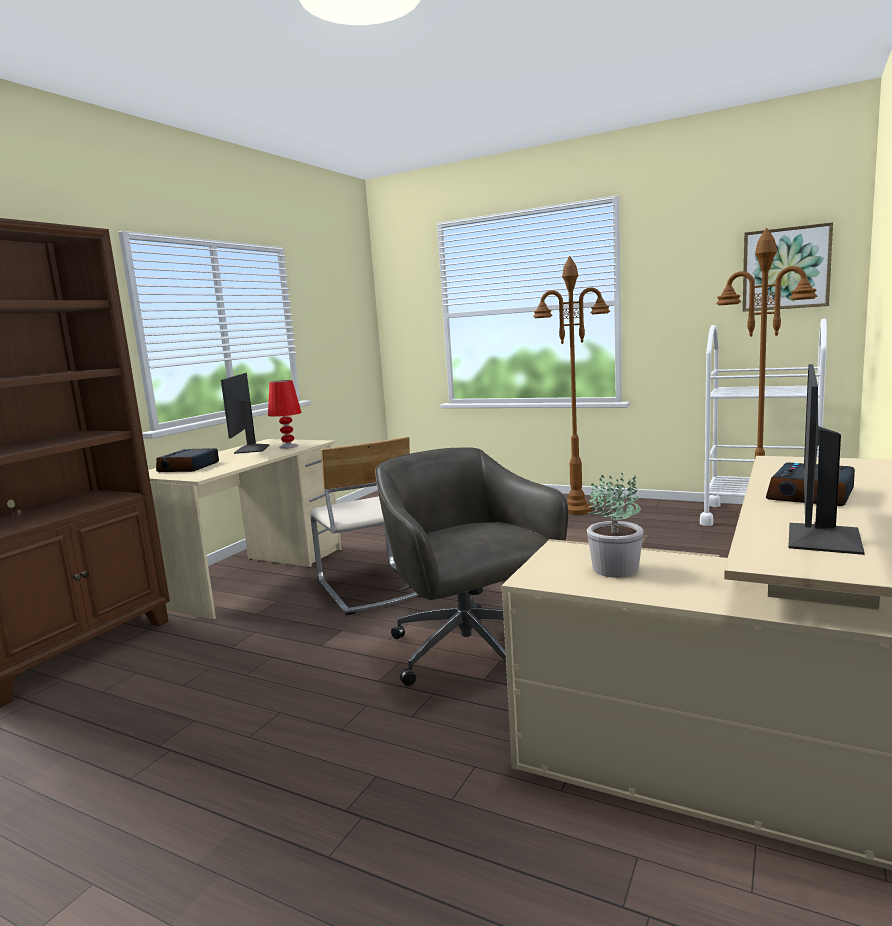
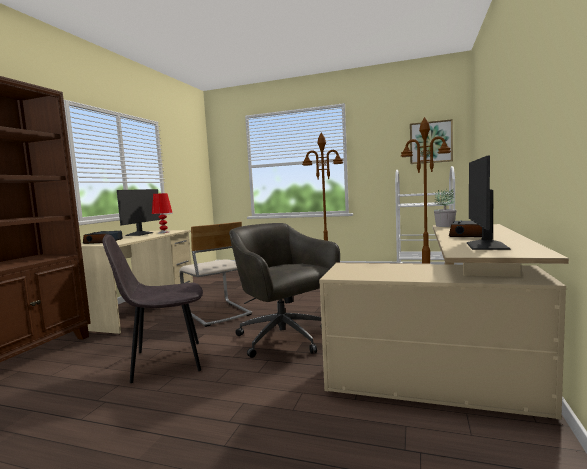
camera: 10 degrees left, 5 degrees down
monitor [221,373,269,454] -> monitor turned 150 degrees counterclockwise [117,189,161,236]
potted plant [587,473,644,578] -> potted plant moved to [434,189,456,227]
none -> grey chair [103,234,203,383]

